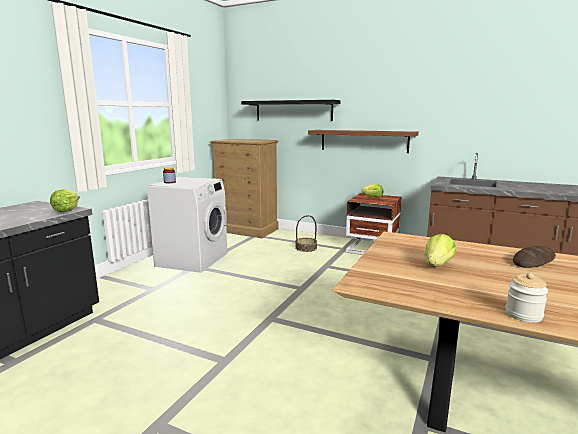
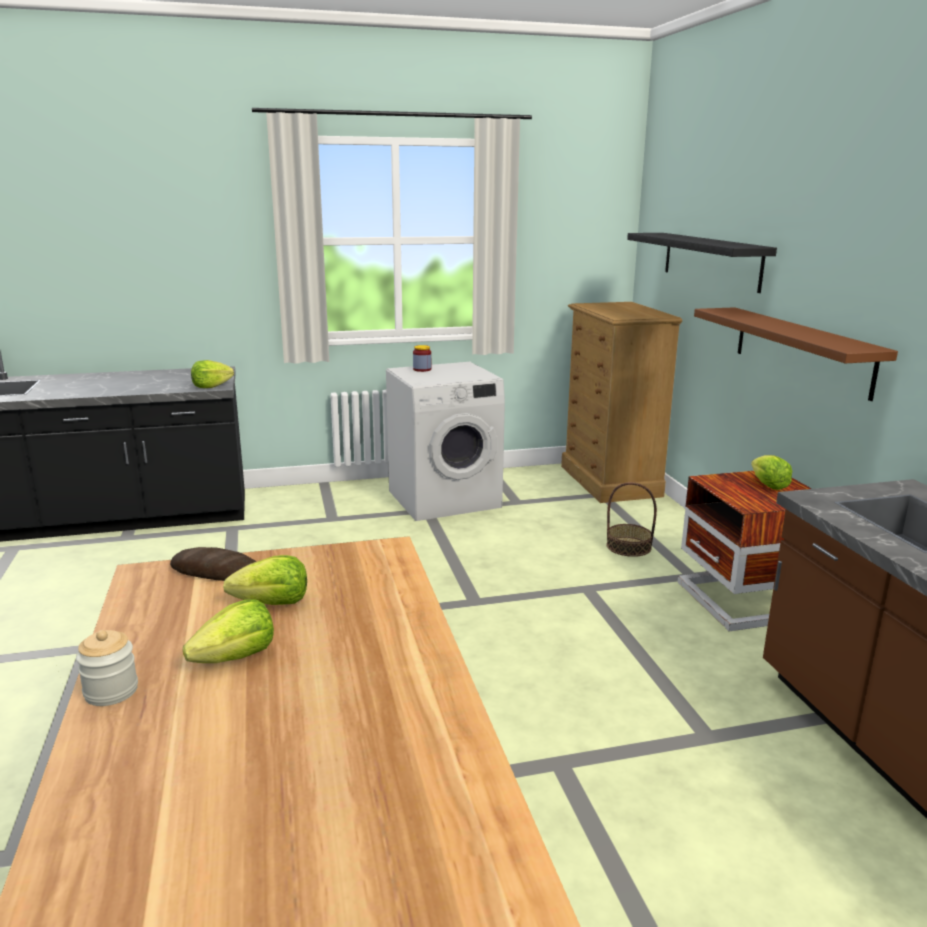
camera: 50 degrees right, 5 degrees up
bread [513,246,556,268] -> bread moved to [170,547,256,581]
none -> lettuce [183,599,274,663]

